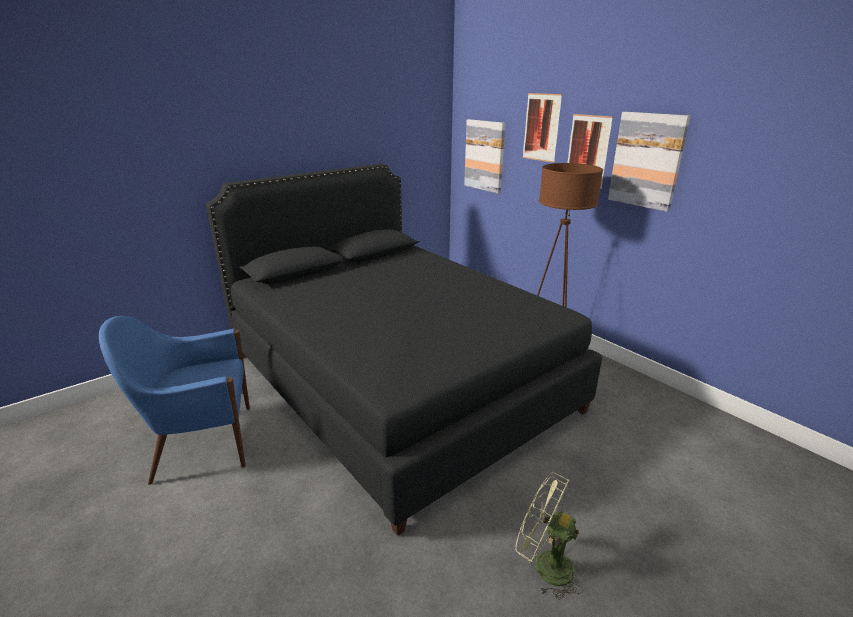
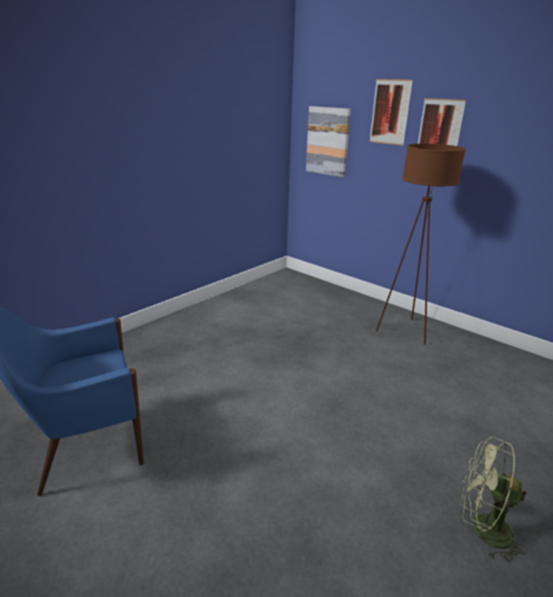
camera: 10 degrees left, 0 degrees up
black bed [206,164,602,536] -> none
picture [608,112,690,212] -> none

